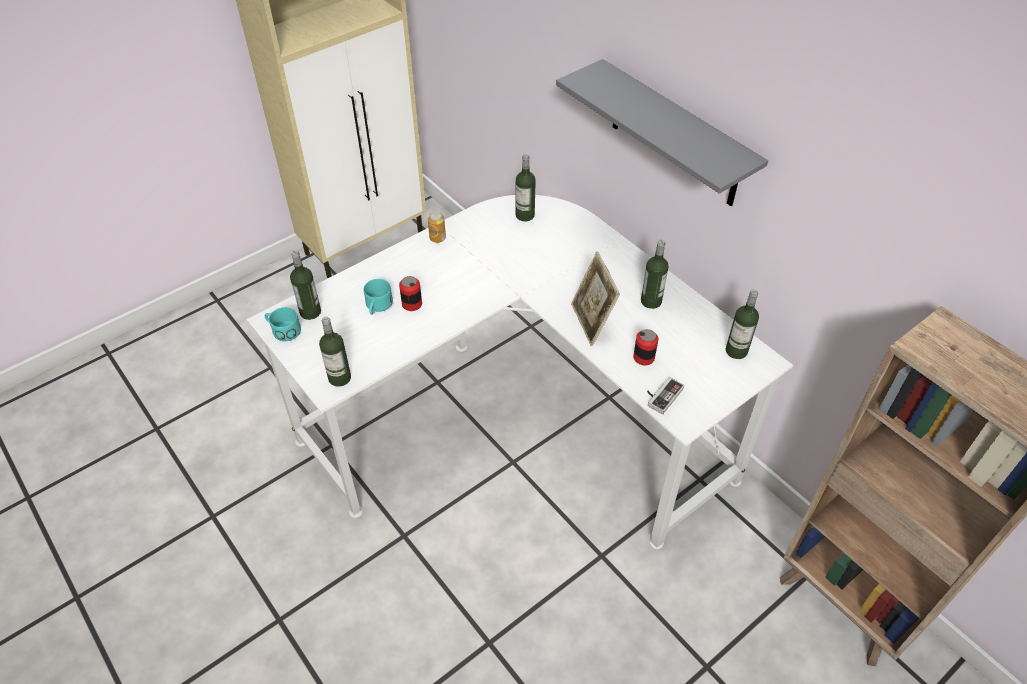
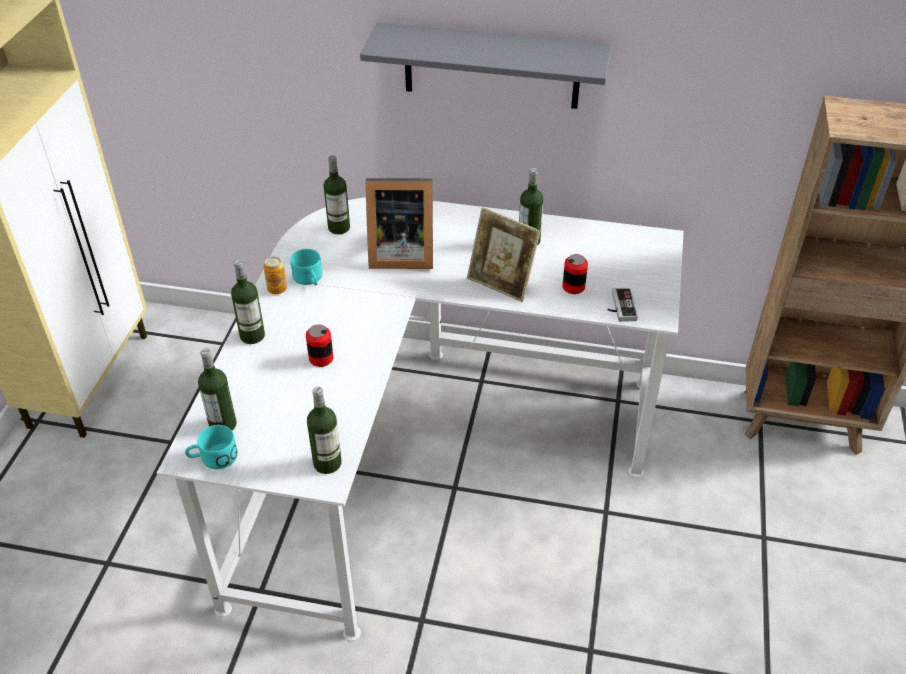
camera: 40 degrees left, 5 degrees down
turquoise mug [363,279,393,315] -> turquoise mug moved to [290,249,322,285]
bottle [726,289,759,359] -> bottle moved to [231,260,265,344]
none -> picture frame [366,178,433,269]

